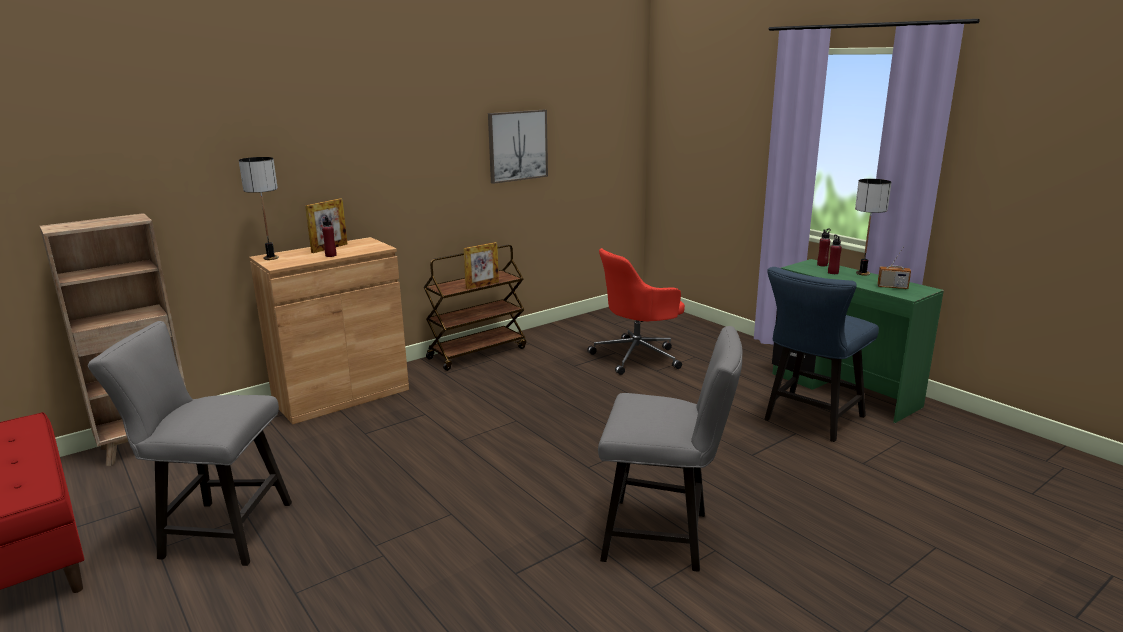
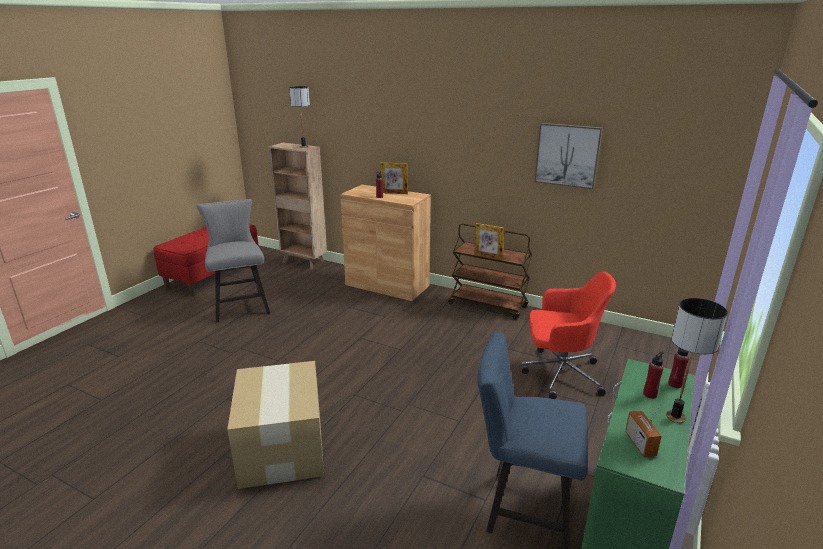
camera: 65 degrees right, 5 degrees up
table lamp [239,157,279,260] -> table lamp moved to [289,86,310,148]
red office chair [587,248,685,375] -> red office chair turned 150 degrees clockwise [521,271,616,399]
grey chair [598,326,742,572] -> cardboard box [227,361,324,489]

